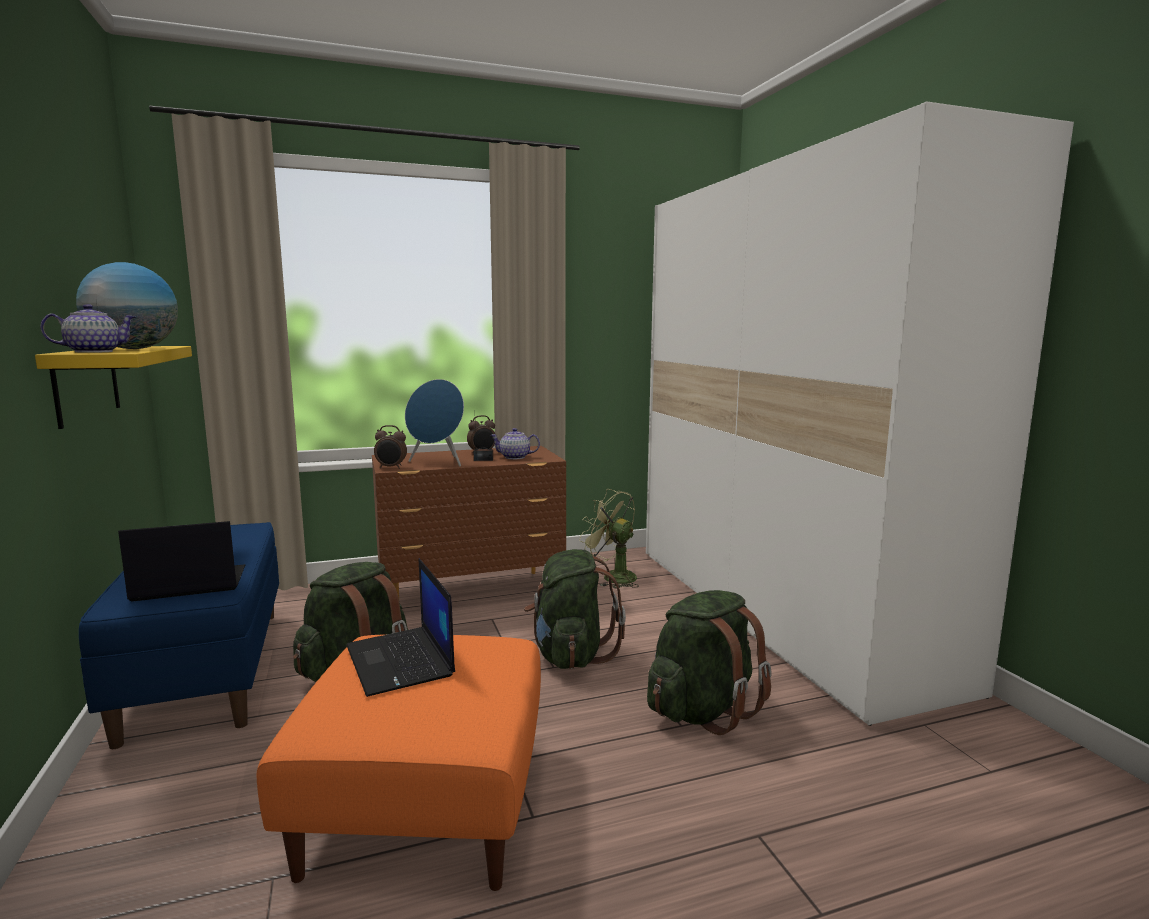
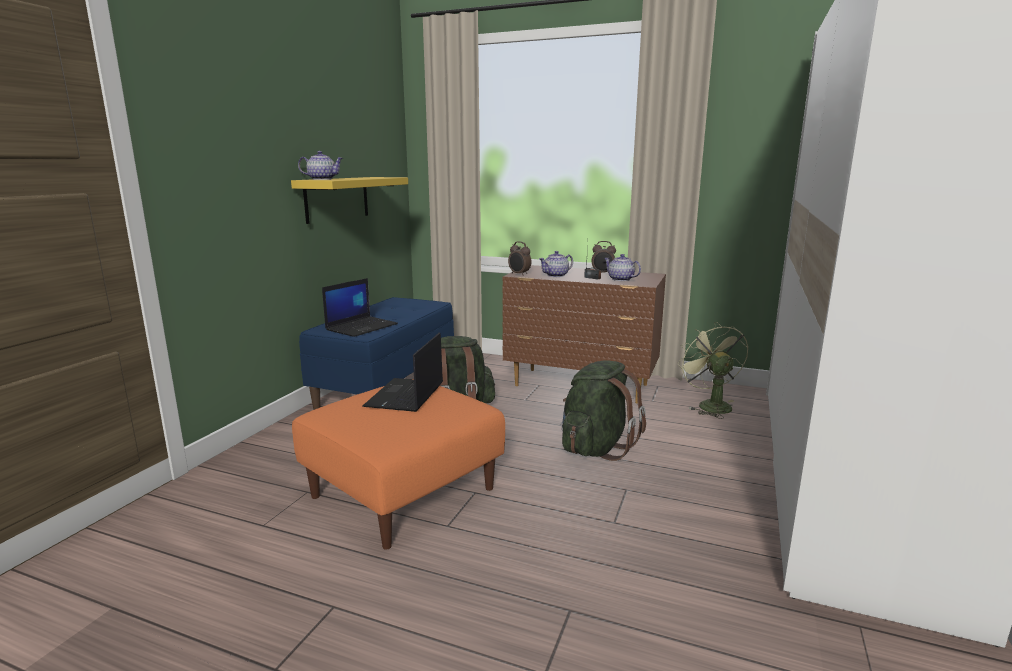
camera: 40 degrees right, 5 degrees up
globe [76,262,178,349] -> none
laptop [118,521,245,602] -> laptop turned 105 degrees clockwise [322,278,398,337]
blue speaker [405,379,464,466] -> teapot [539,251,573,277]
green backpack [647,590,772,735] -> none

